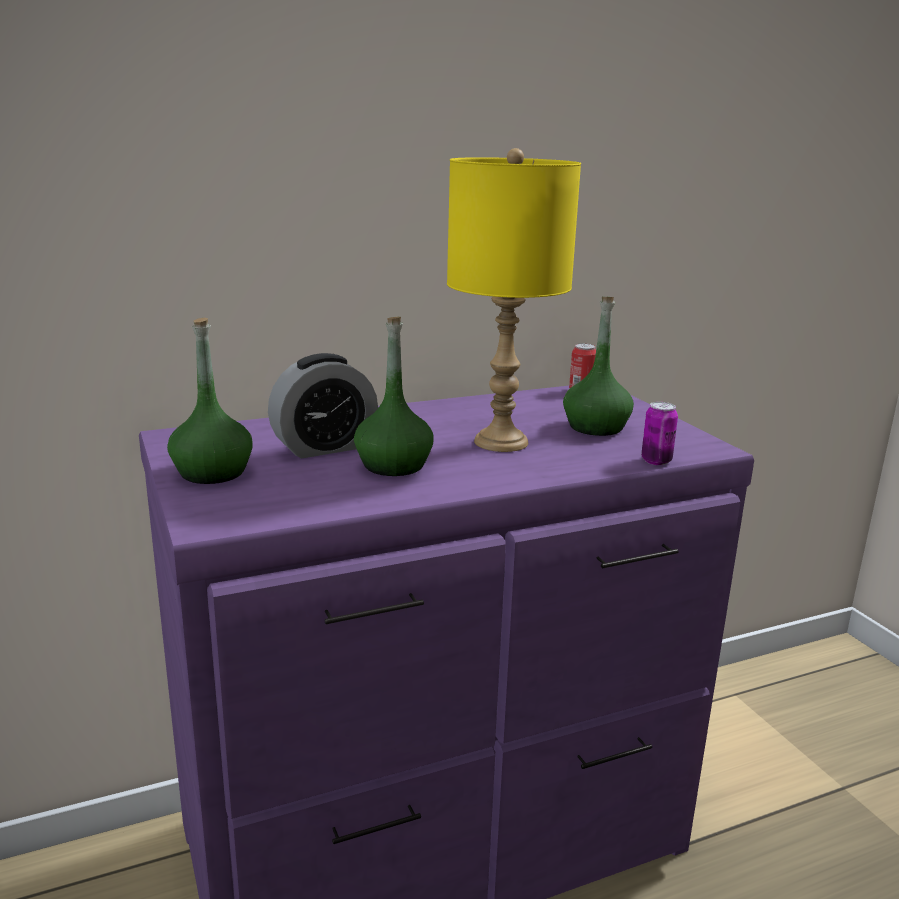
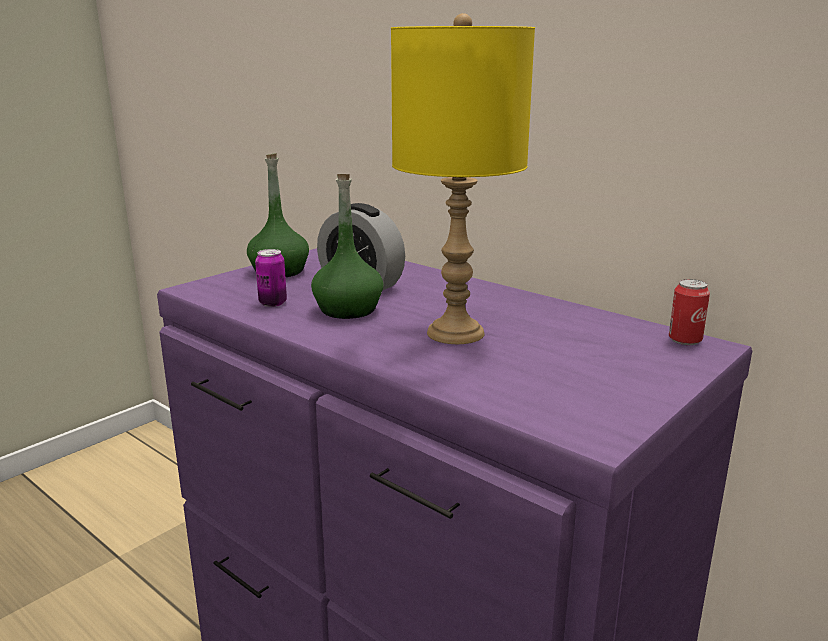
camera: 65 degrees right, 0 degrees up
green bottle [563,297,634,436] -> none
can [641,402,678,465] -> can moved to [255,249,287,307]

